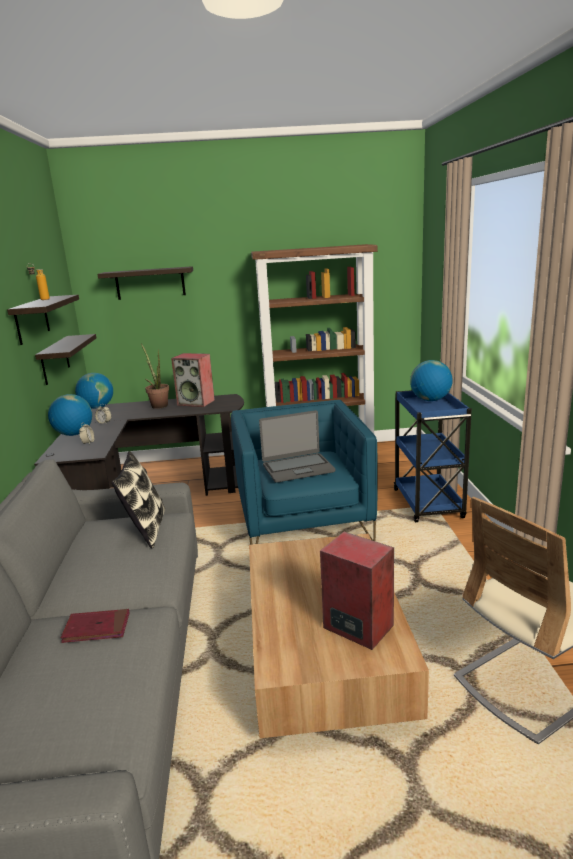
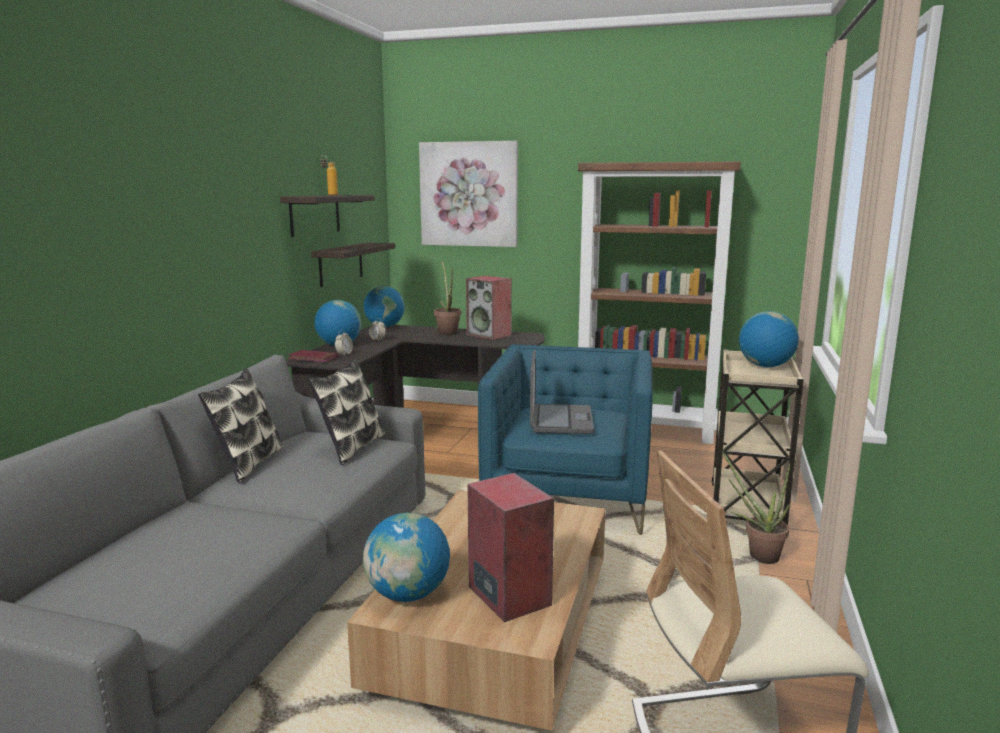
camera: 20 degrees right, 5 degrees down
red book [60,609,129,643] -> red book moved to [288,350,338,362]
shelf [98,266,193,300] -> picture [419,141,518,247]
laptop [259,410,335,483] -> laptop turned 90 degrees counterclockwise [530,350,594,434]
blue cart [394,390,472,522] -> beige cart [711,349,804,526]
none -> pillow [198,368,283,483]
none -> globe [363,513,450,602]
none -> potted plant [722,451,790,564]

